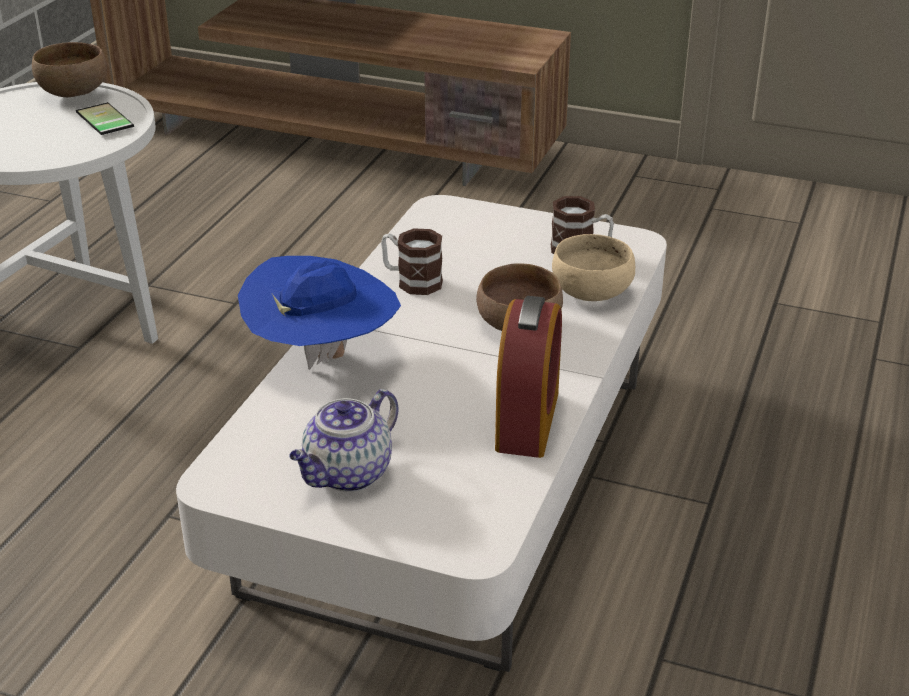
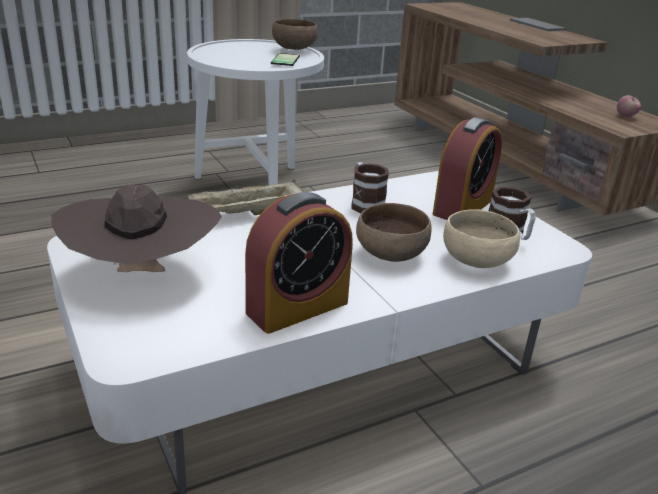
camera: 40 degrees right, 5 degrees down
blue hat [238,256,401,370] -> beige tray [188,179,303,215]
teapot [289,389,399,492] -> brown hat [51,185,222,272]
none -> alarm clock [433,117,502,220]
none -> apple [617,95,641,117]

